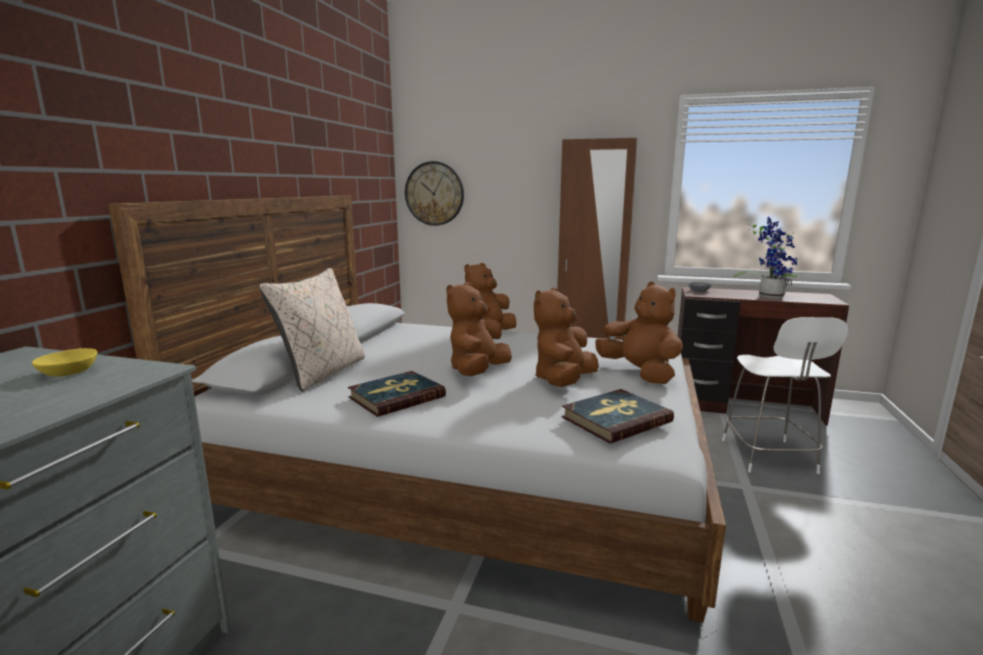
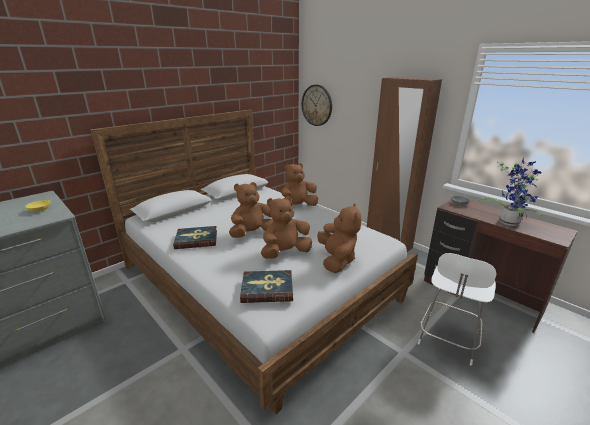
camera: 30 degrees right, 10 degrees up
beige pillow [259,268,365,392] -> none

